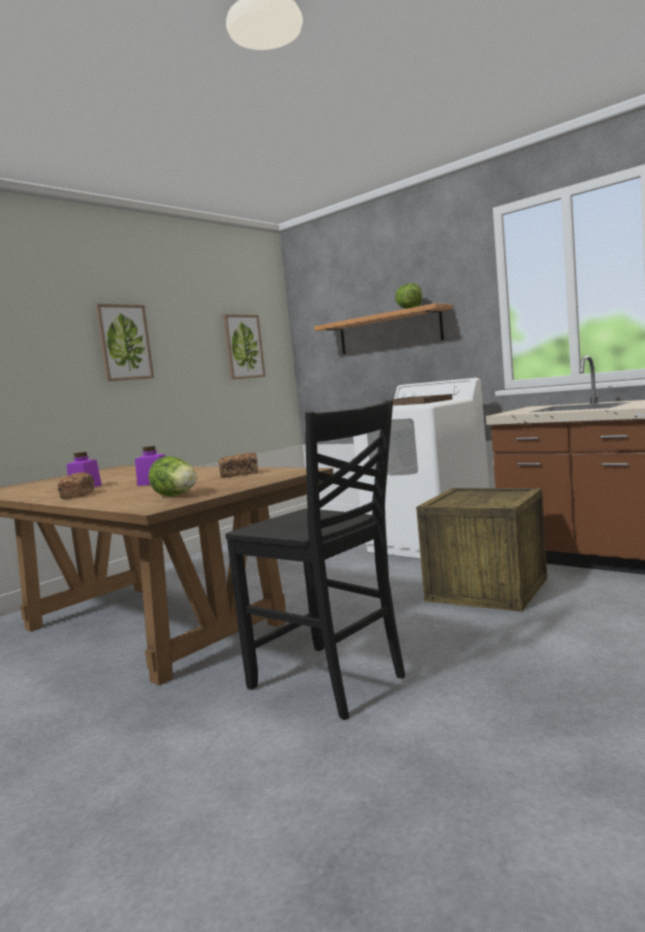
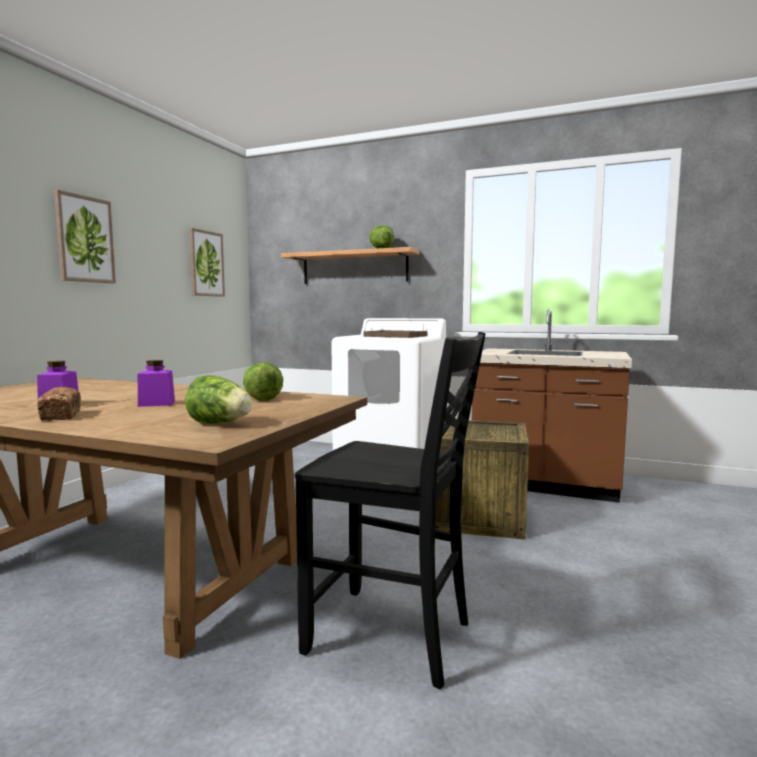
camera: 20 degrees left, 0 degrees up
bread [218,453,258,478] -> lettuce [243,362,283,401]

